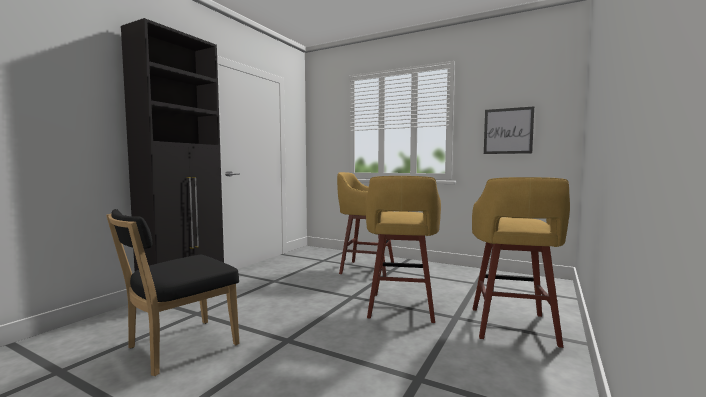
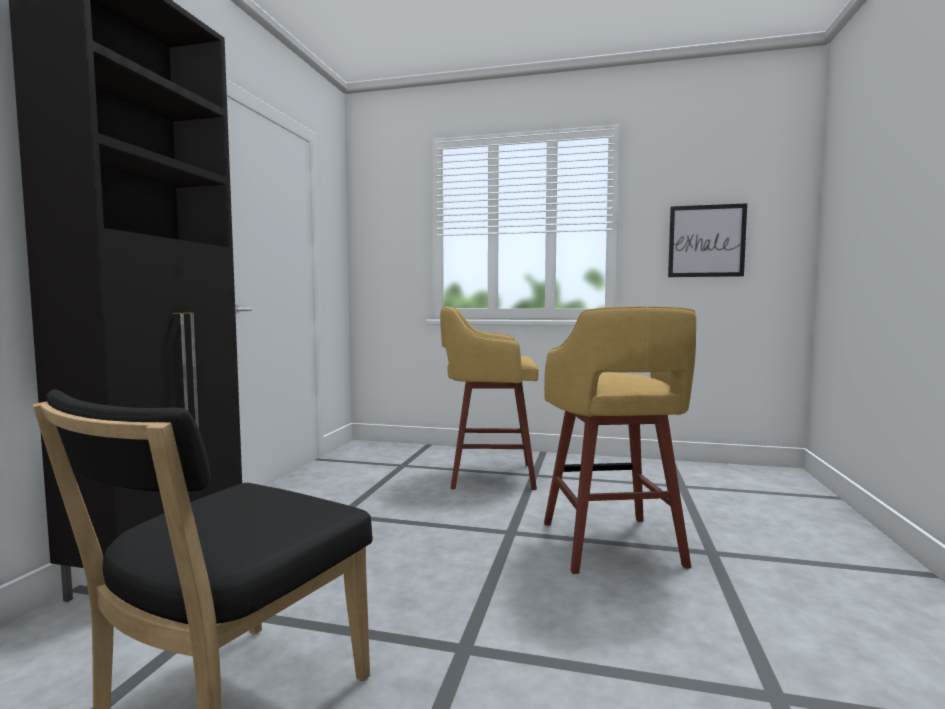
camera: 15 degrees left, 0 degrees up
yellow stool [472,177,570,348] -> none

